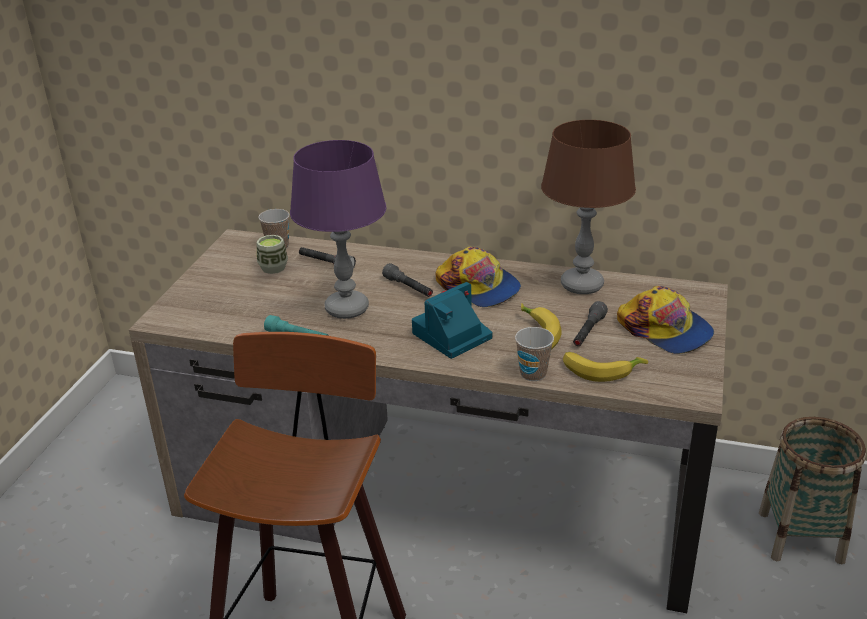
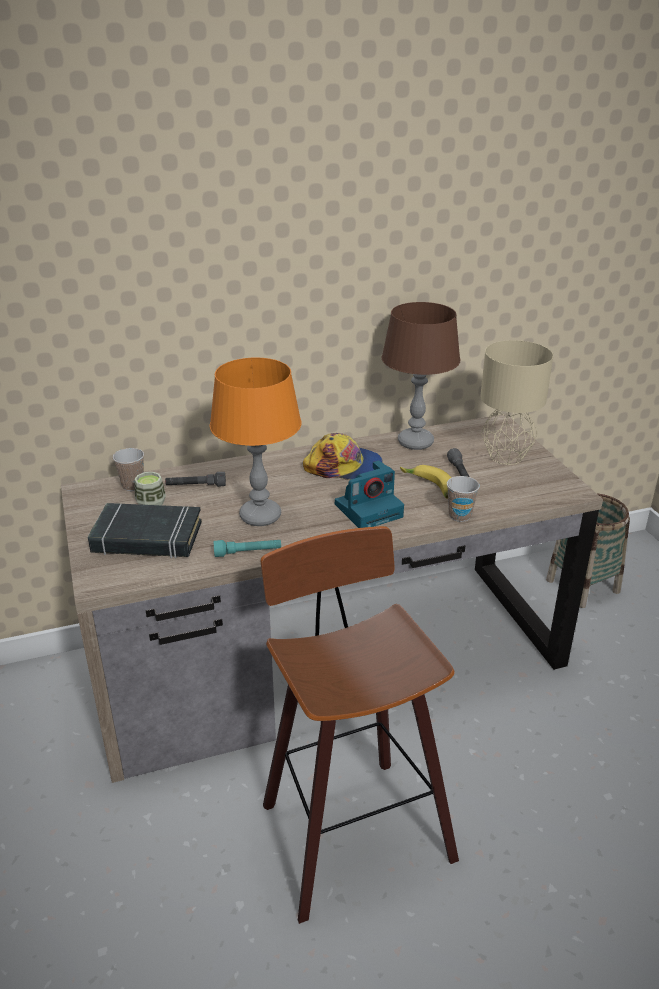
camera: 35 degrees left, 0 degrees up
purple table lamp [290,140,387,319] -> orange table lamp [210,358,301,526]
grey flashlight [382,263,433,297] -> none
camera [412,282,492,359] -> camera turned 135 degrees counterclockwise [335,460,404,528]
banana [563,352,648,382] -> none
cap [617,286,714,354] -> beige table lamp [480,340,553,465]
none -> black book [88,503,202,559]

